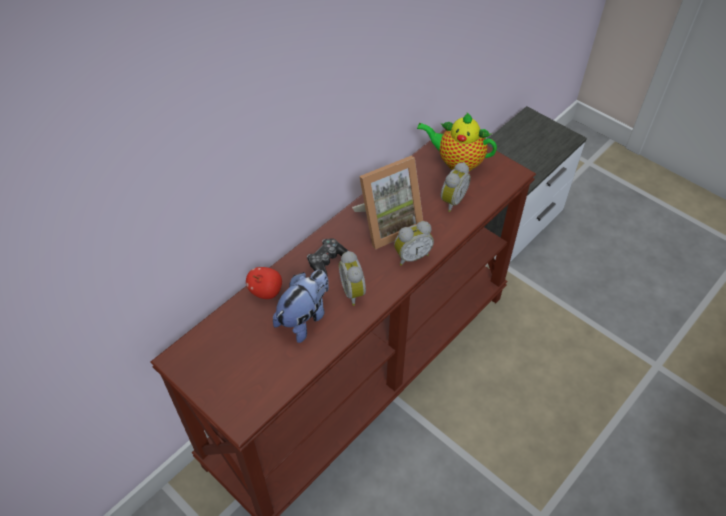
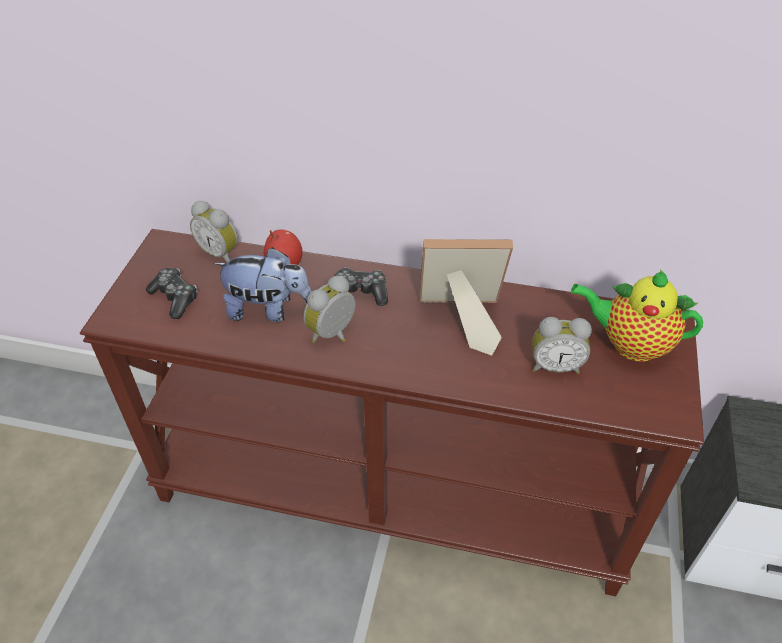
camera: 60 degrees right, 5 degrees down
picture frame [352,156,423,250] -> picture frame turned 150 degrees clockwise [420,239,513,356]
alarm clock [394,221,434,266] -> alarm clock moved to [190,201,238,262]
teapot [417,112,497,171] -> teapot turned 60 degrees counterclockwise [571,269,703,362]
none -> game controller [146,268,198,319]

